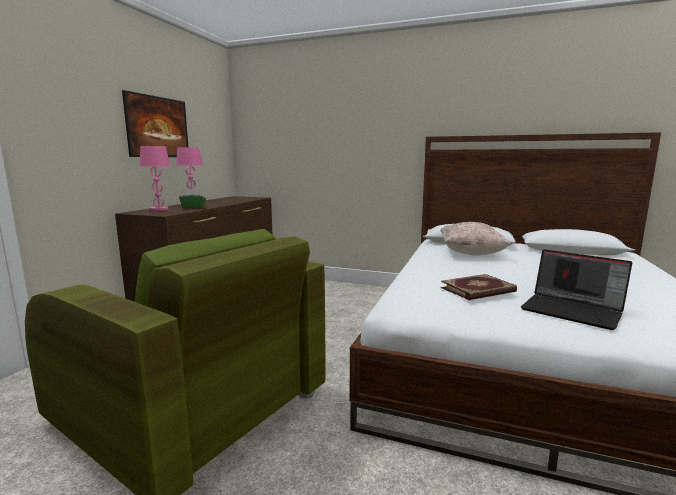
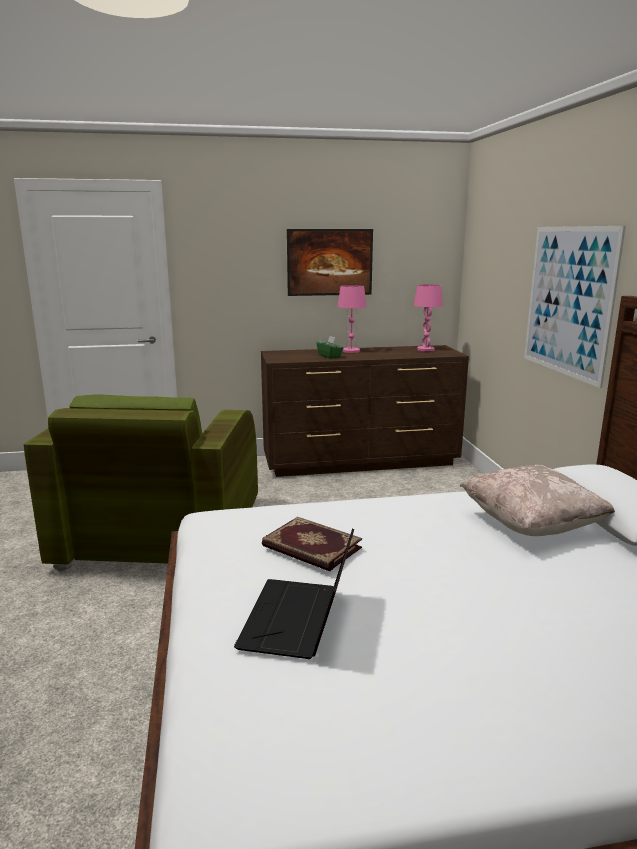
camera: 60 degrees right, 5 degrees up
pink table lamp [140,146,170,211] -> pink table lamp moved to [414,284,443,351]
none -> picture [524,226,626,388]

